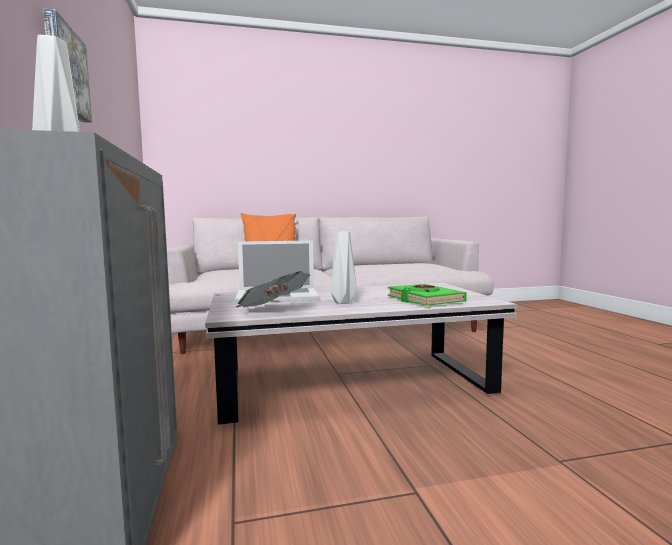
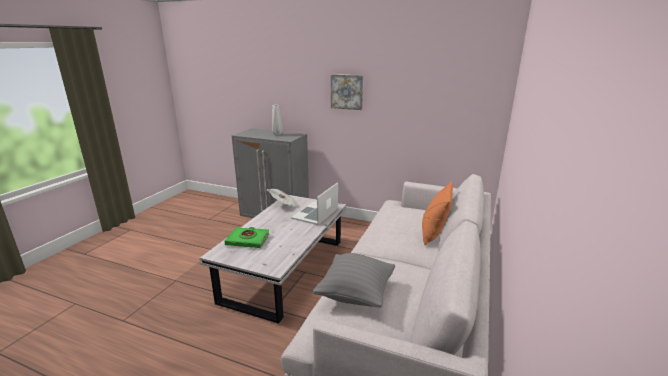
camera: 125 degrees right, 15 degrees up
grey vase [331,232,357,304] -> none
none -> grey pillow [313,253,395,307]

